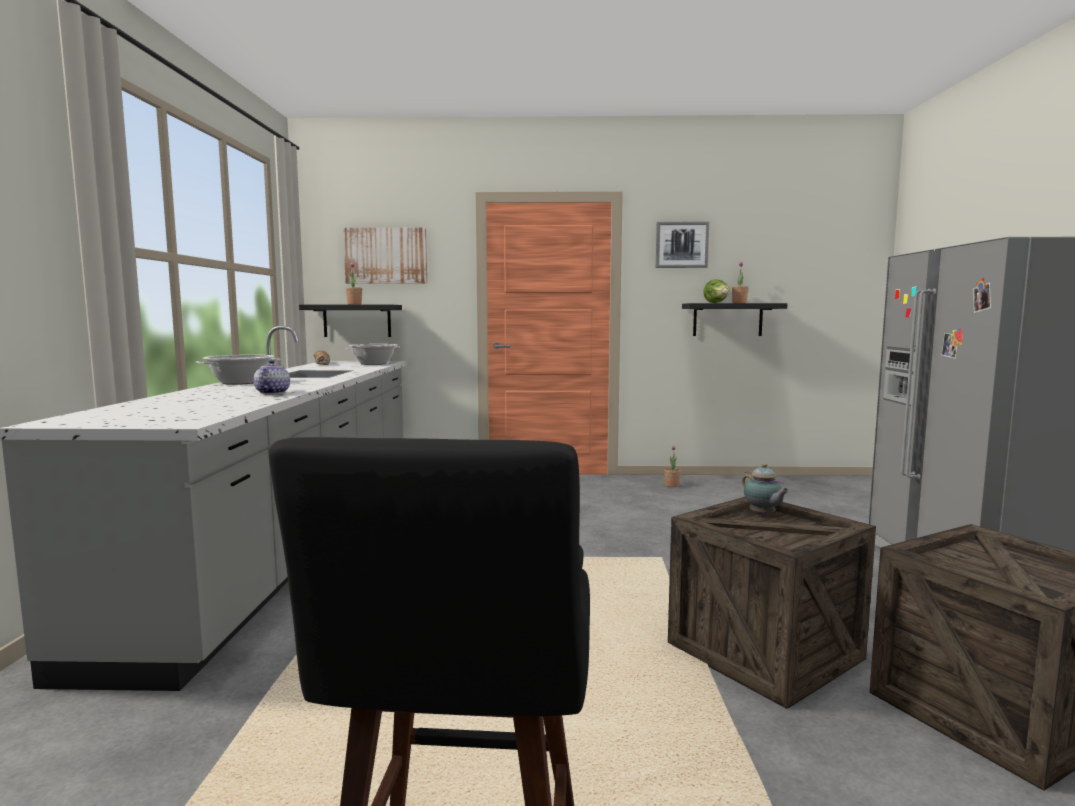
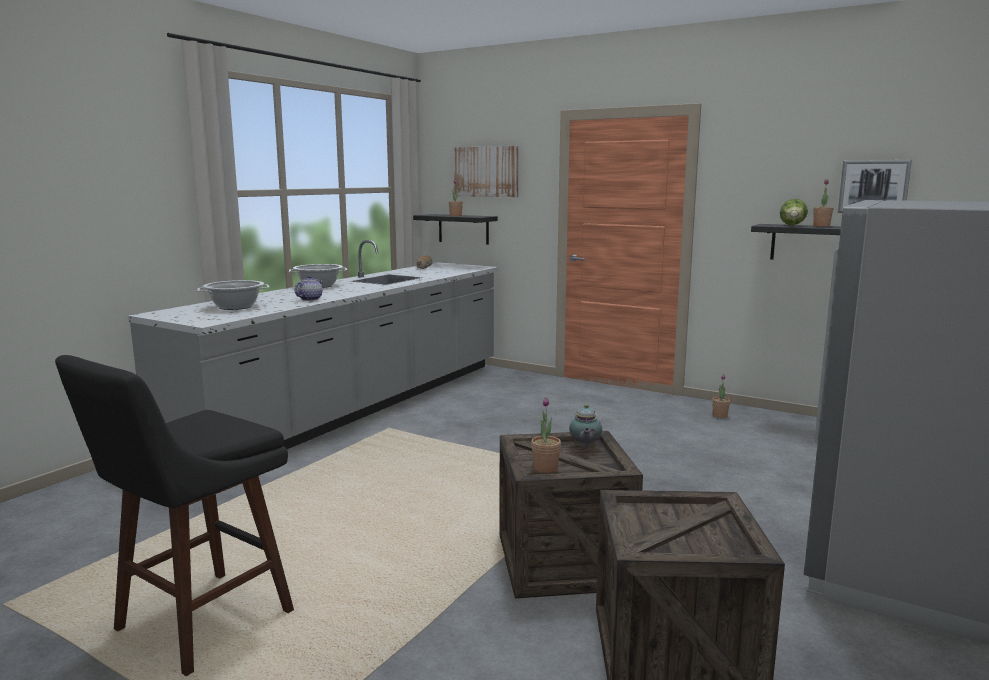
camera: 30 degrees right, 5 degrees up
cooking pot [345,344,400,365] -> cooking pot moved to [198,280,270,310]
picture [656,222,709,268] -> picture moved to [838,160,912,213]
none -> potted plant [531,397,561,473]

